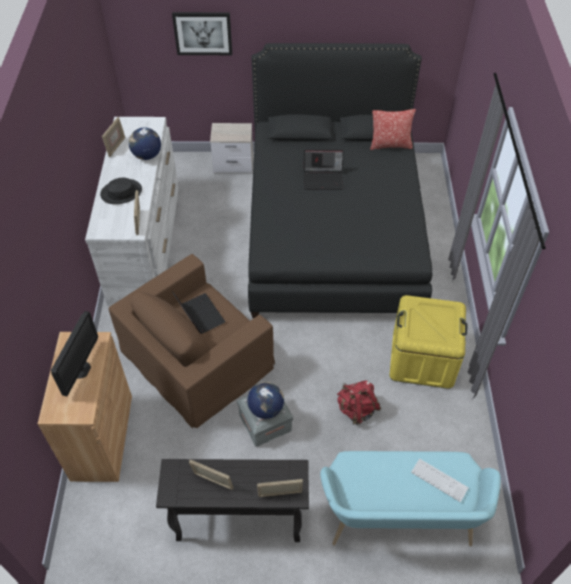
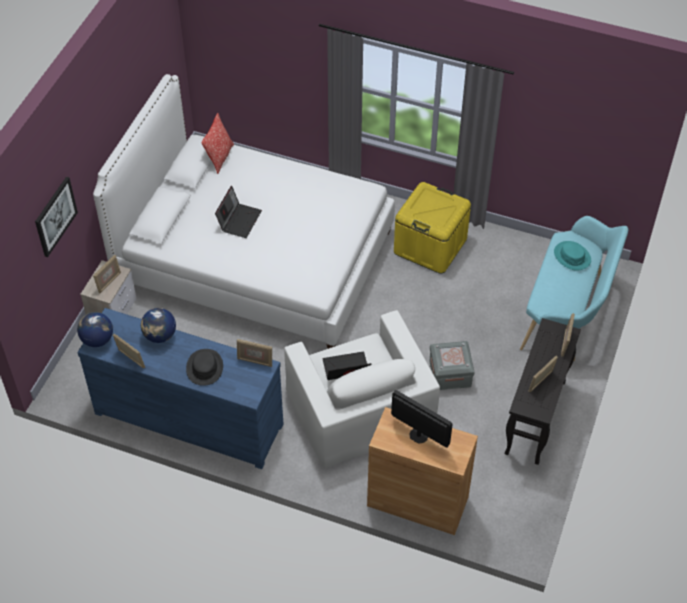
camera: 70 degrees left, 0 degrees up
white dresser [85,117,179,306] -> blue dresser [77,308,283,469]
brown armchair [109,254,275,428] -> white armchair [284,310,440,468]
globe [247,382,284,419] -> globe moved to [77,312,113,347]
black bed [248,43,432,319] -> white bed [93,74,395,349]
red backpack [337,380,381,425] -> none
keyboard [411,458,469,502] -> turquoise hat [554,241,591,271]
none -> picture frame [93,255,121,294]

